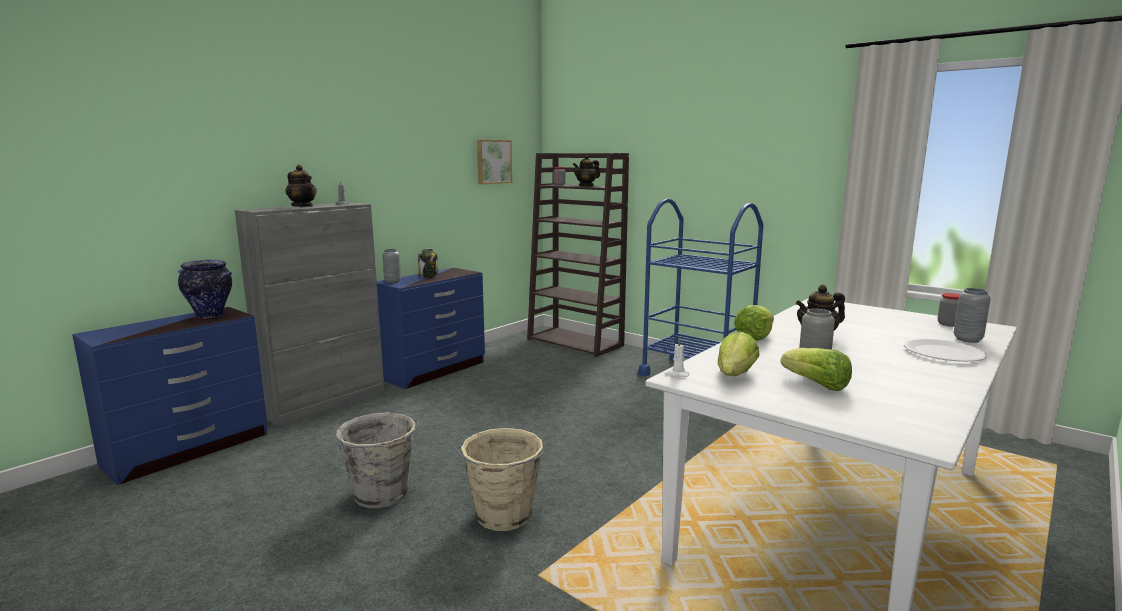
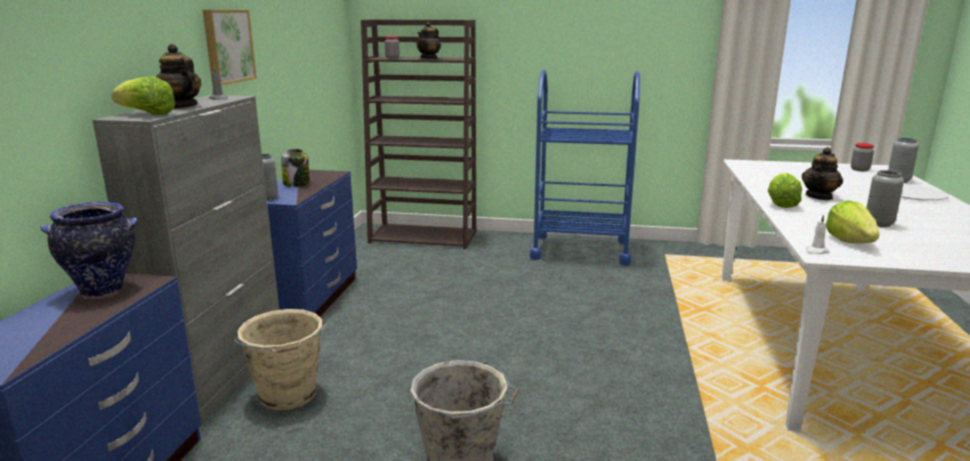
camera: 30 degrees left, 5 degrees up
teapot [285,165,317,207] -> teapot turned 150 degrees counterclockwise [156,44,201,109]
beige bucket [456,428,544,531] -> beige bucket moved to [234,309,327,410]
picture [477,140,512,184] -> picture moved to [203,10,257,85]
lettuce [781,348,852,391] -> lettuce moved to [111,76,176,115]

